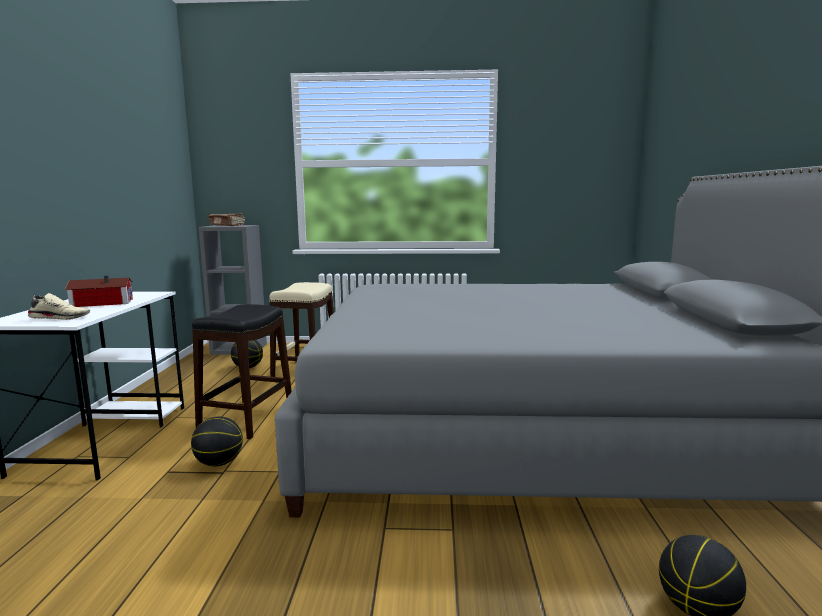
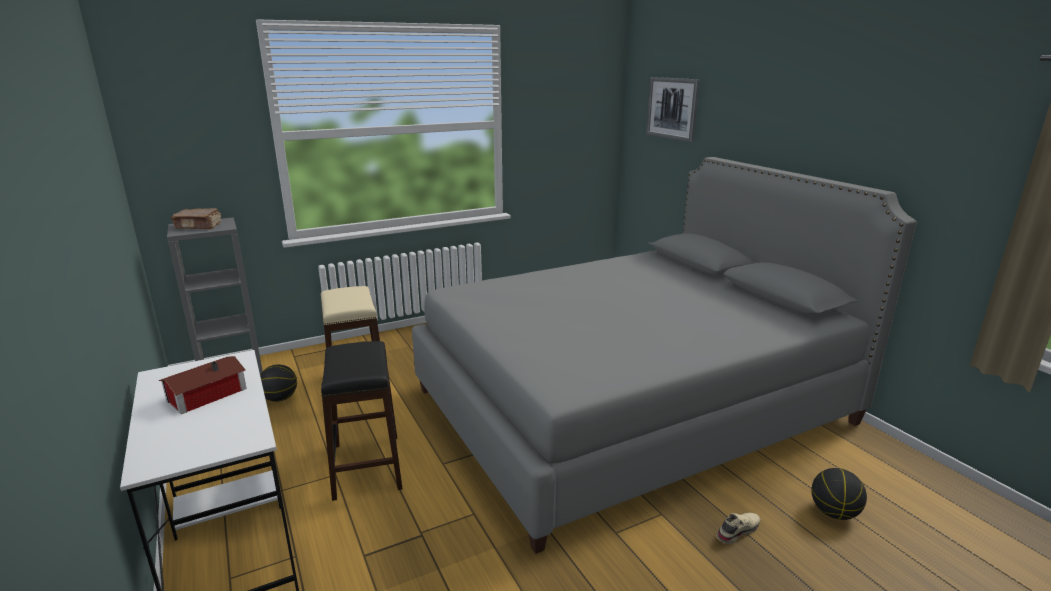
camera: 30 degrees left, 10 degrees up
beige shoe [27,293,90,320] -> beige shoe moved to [716,513,760,544]
basketball [191,416,243,466] -> none
none -> picture [646,77,700,143]

